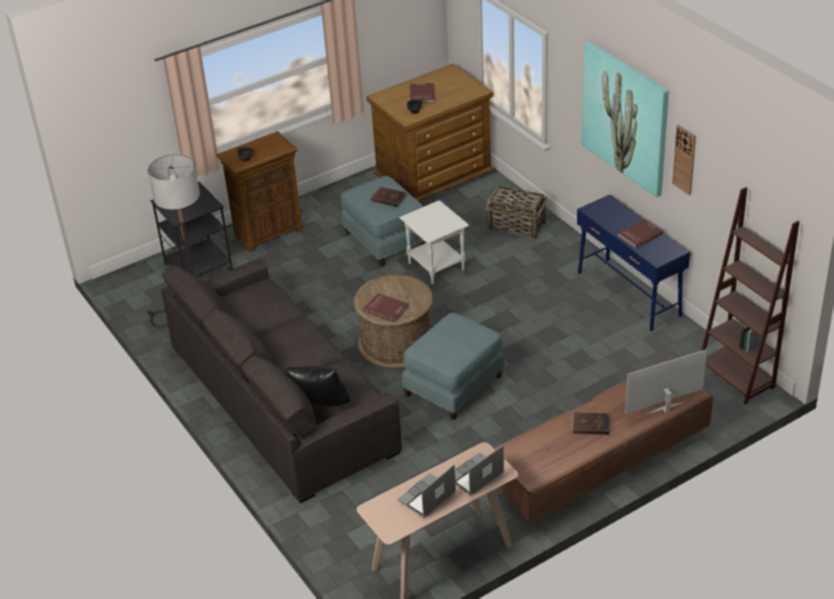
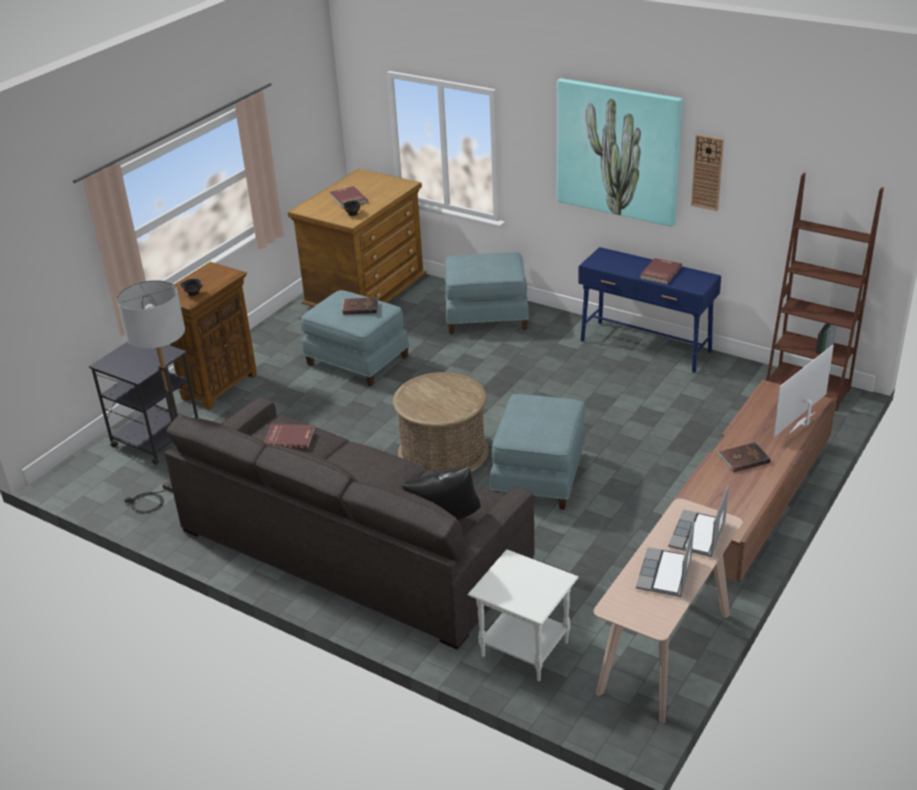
camera: 25 degrees left, 5 degrees down
red book [363,293,409,322] -> red book moved to [264,424,315,449]
white side table [399,200,469,285] -> white side table moved to [468,549,579,681]
basket [486,186,547,240] -> blue ottoman [445,252,529,334]

